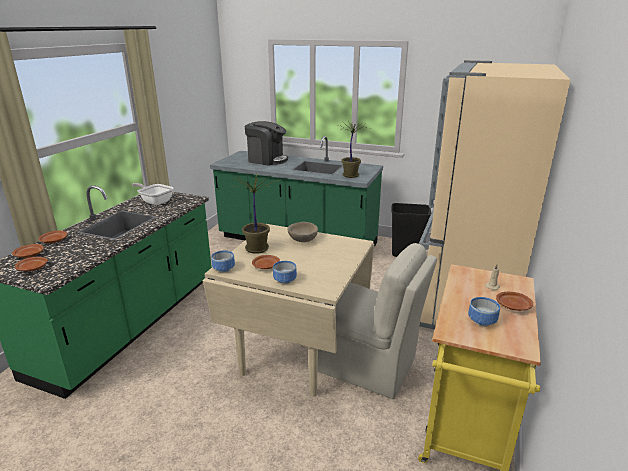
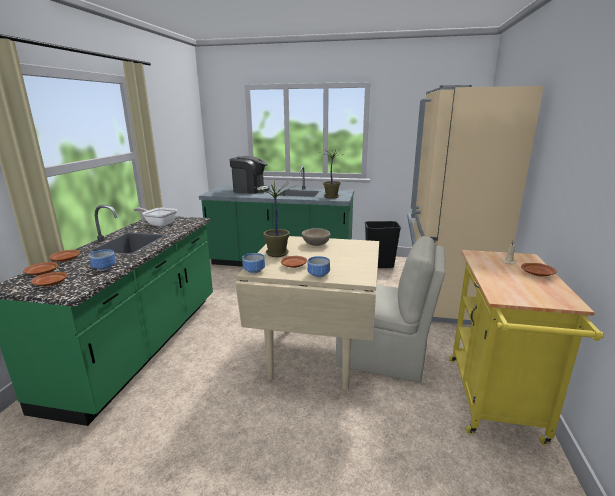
camera: 10 degrees left, 5 degrees down
bowl [468,297,500,326] -> bowl moved to [89,250,116,271]

